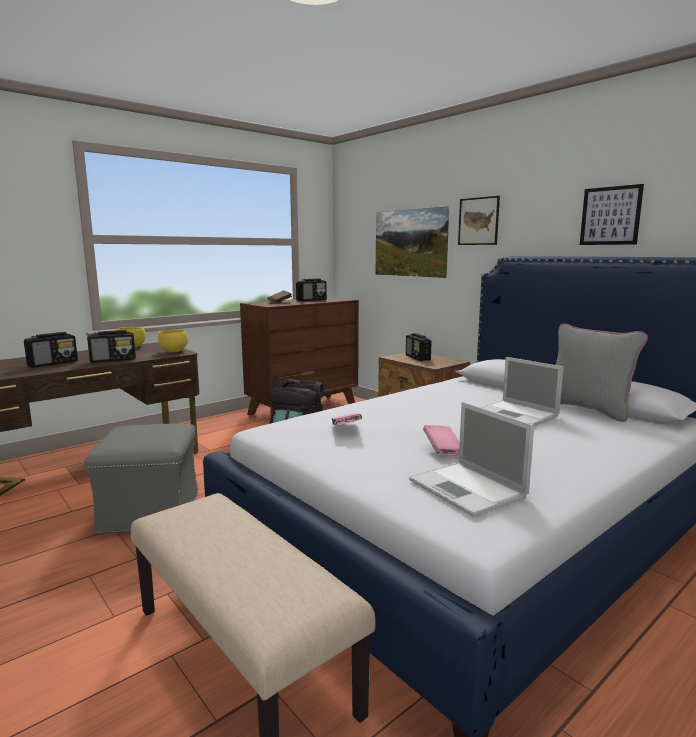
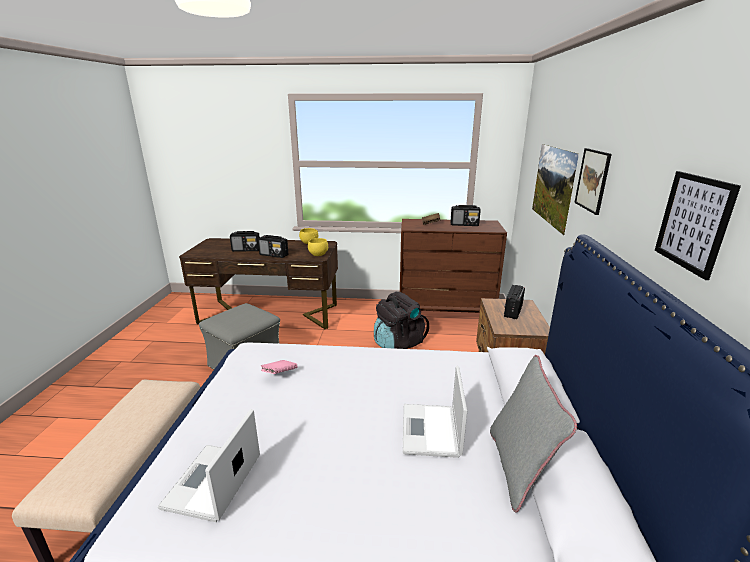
camera: 45 degrees right, 10 degrees up
pink book [423,425,460,456] -> none

